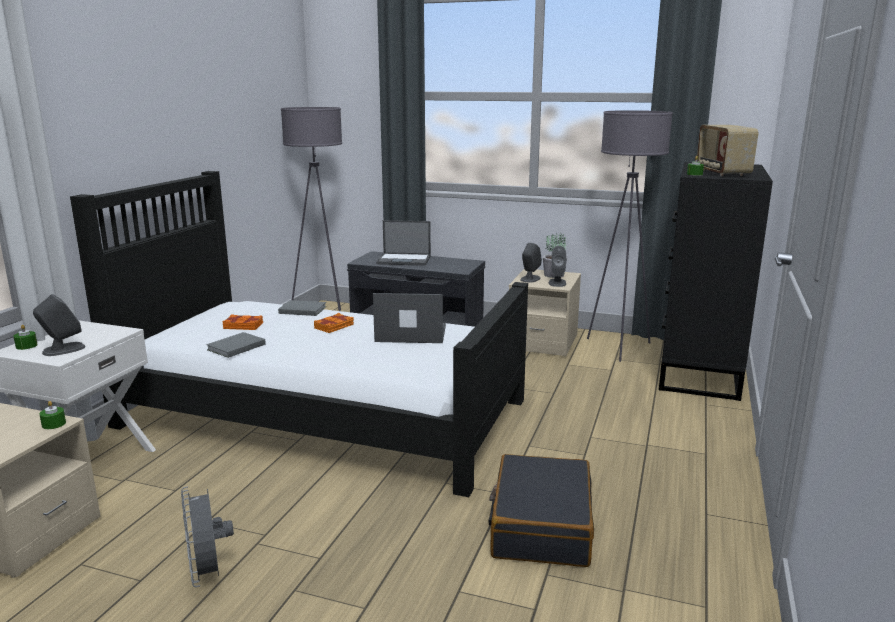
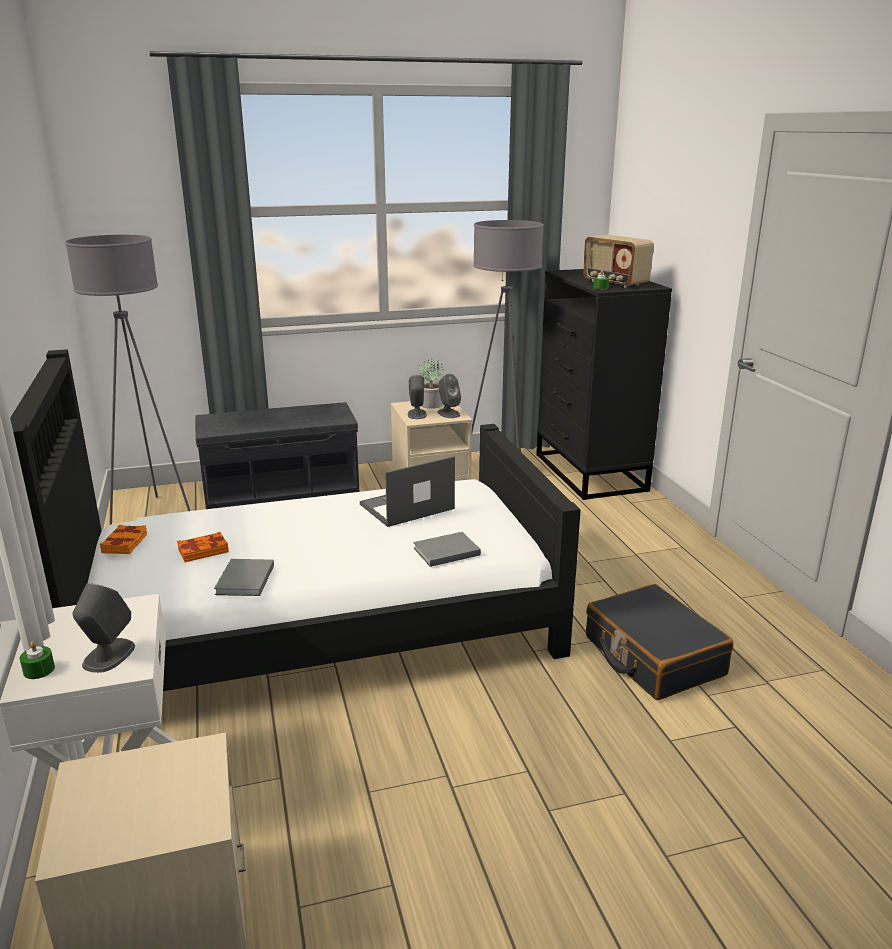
camera: 35 degrees left, 5 degrees up
green candle [39,401,66,429] -> none
grey fan [181,486,234,587] -> none
grey book [278,300,326,316] -> grey book moved to [413,532,481,567]
orange book [314,313,354,333] -> orange book moved to [100,525,147,554]
laptop [376,220,431,266] -> none

